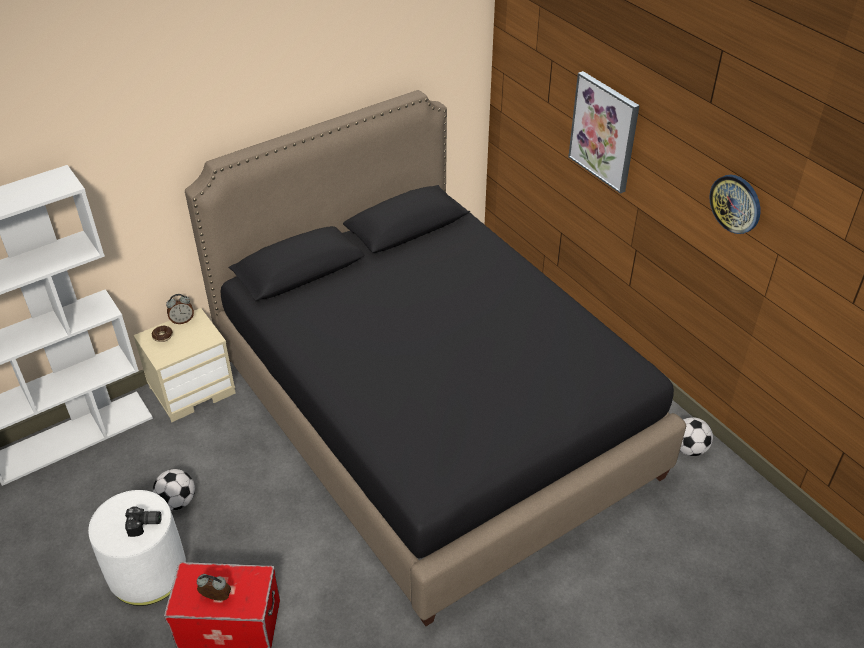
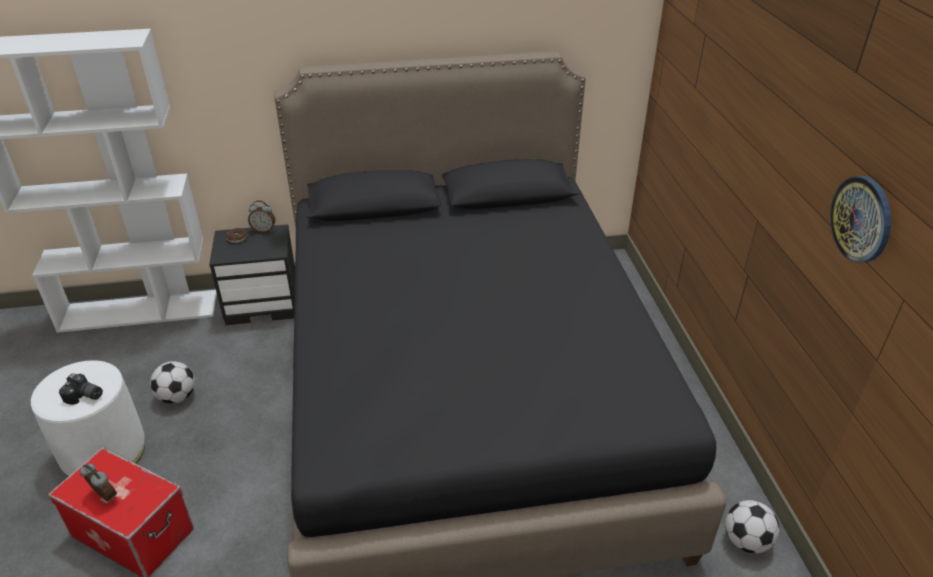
camera: 25 degrees right, 5 degrees down
beige nightstand [133,308,236,422] -> black nightstand [209,224,295,325]
picture [568,71,640,194] -> none

